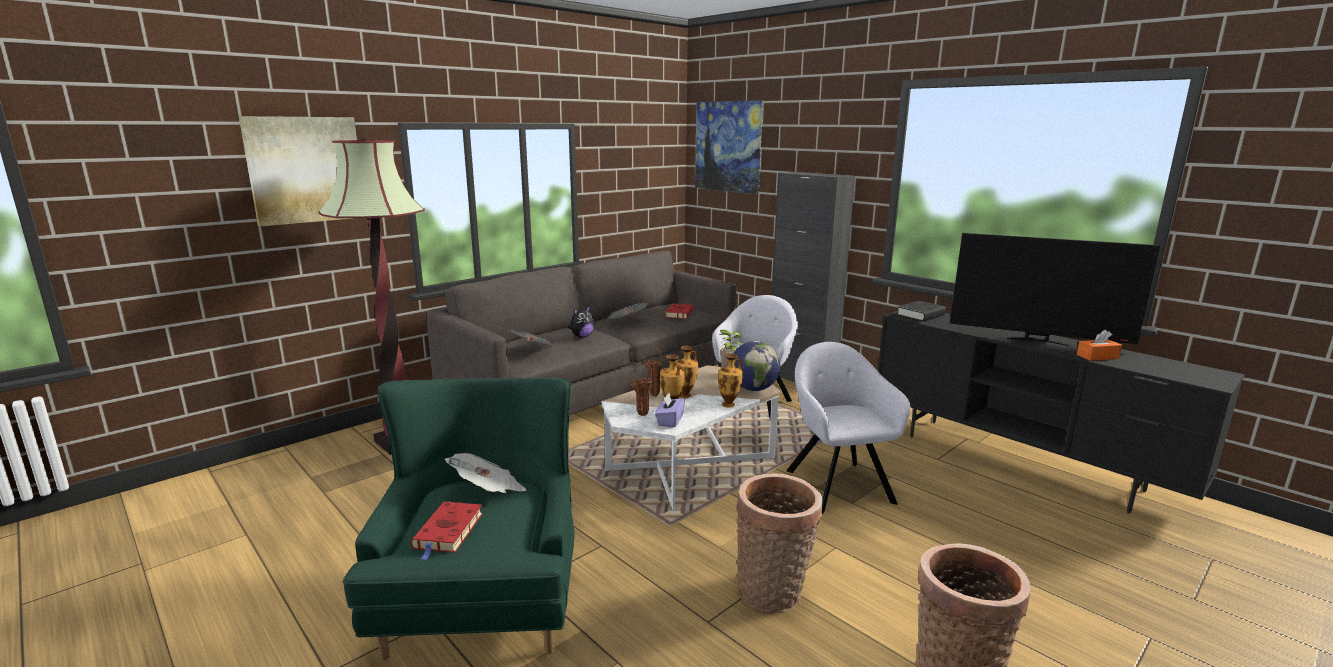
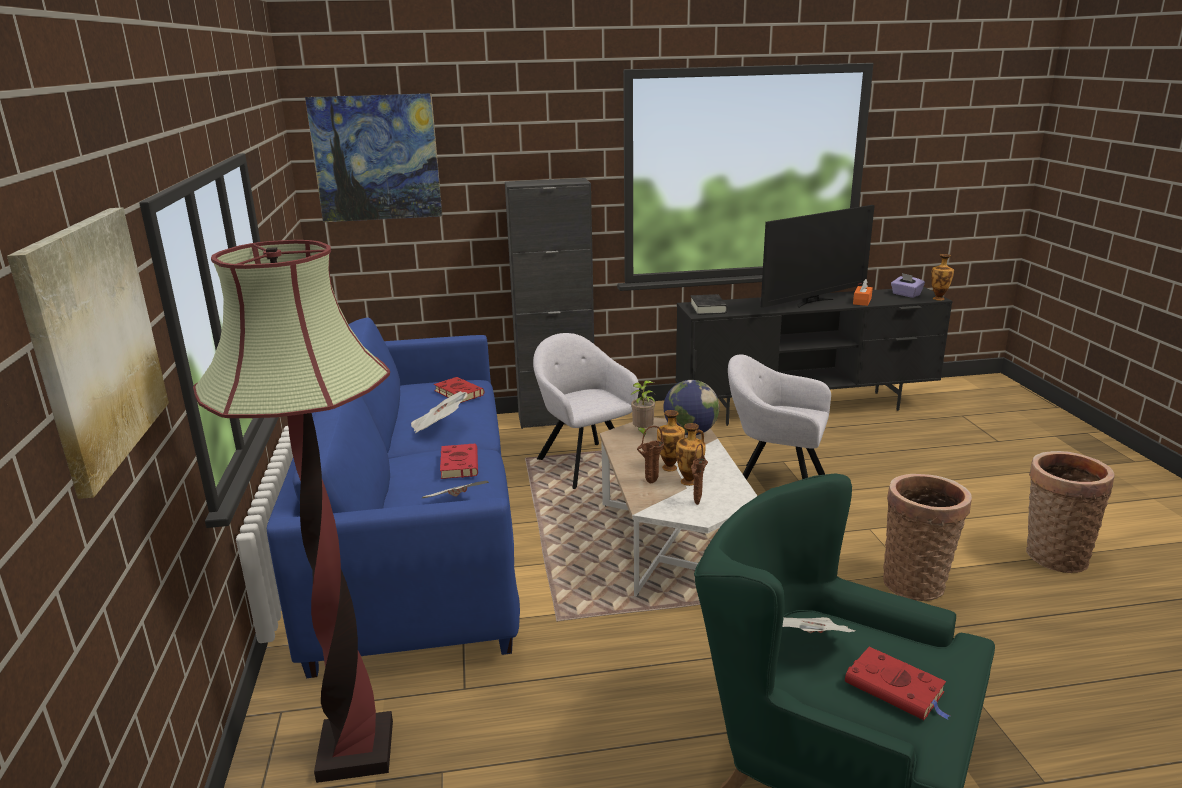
camera: 55 degrees left, 5 degrees up
grey sofa [427,251,736,415] -> blue sofa [267,318,520,678]
plush toy [568,306,594,338] -> red book [440,444,478,479]
purple tissue box [655,393,685,428] -> purple tissue box moved to [891,273,925,298]
vase [718,353,743,408] -> vase moved to [931,254,954,301]

